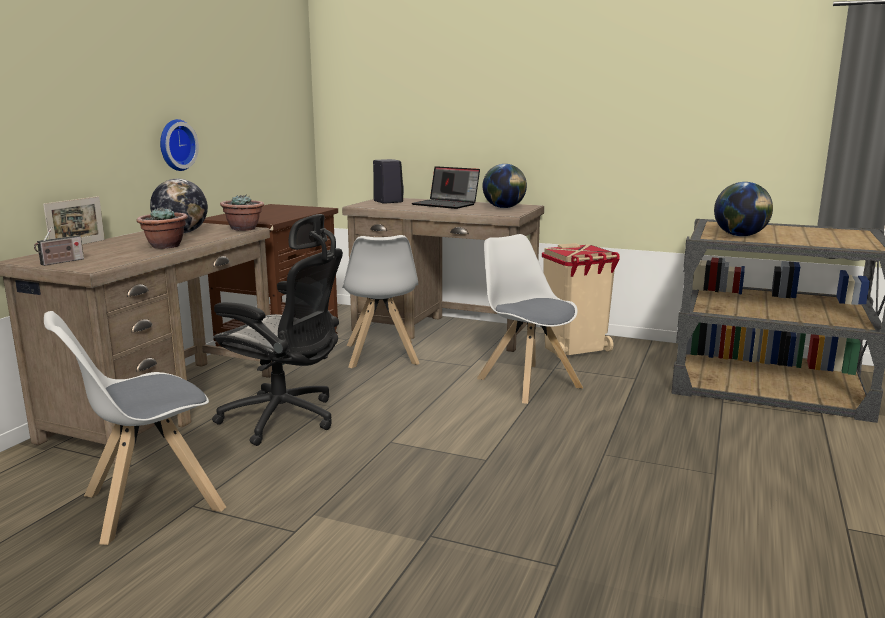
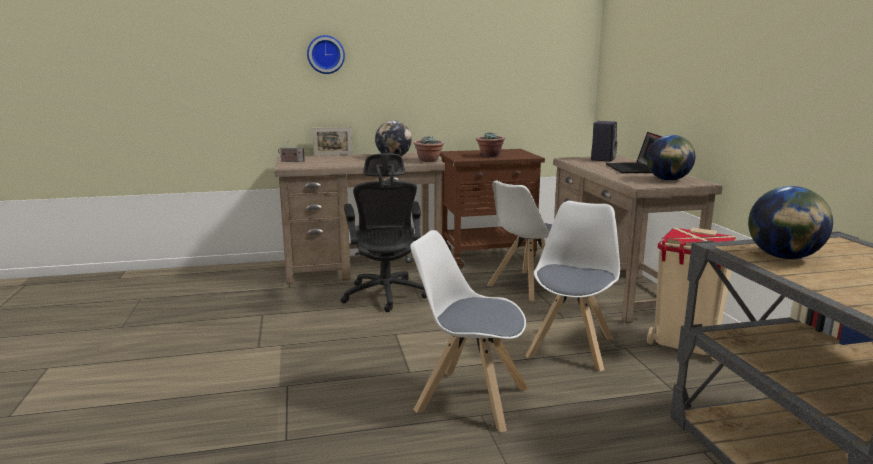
camera: 55 degrees right, 0 degrees up
chair [44,311,226,545] -> chair moved to [410,230,528,432]
potted plant [136,207,188,249] -> potted plant moved to [476,132,505,157]
wall clock [160,119,199,171] -> wall clock moved to [307,35,345,74]

